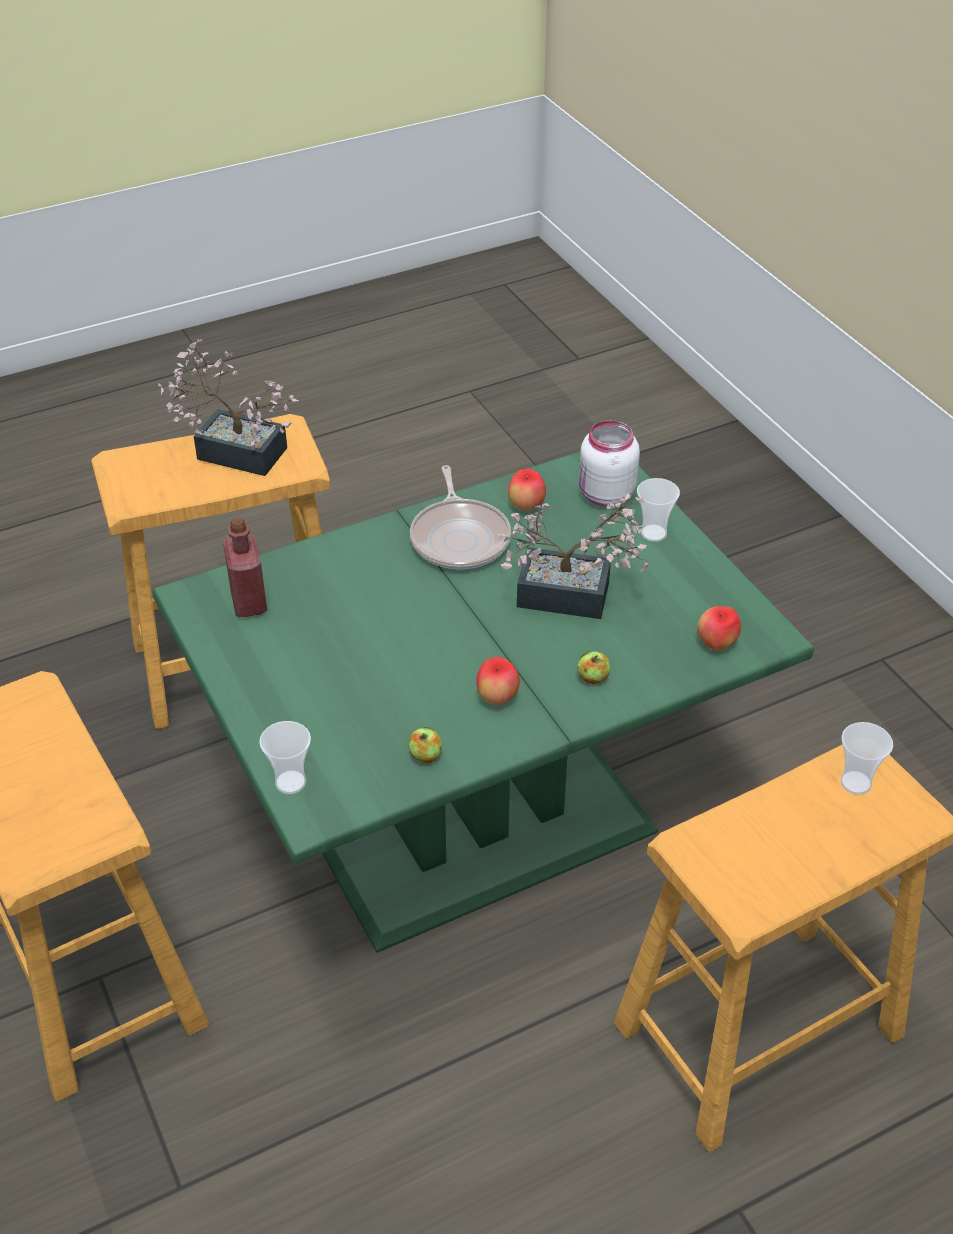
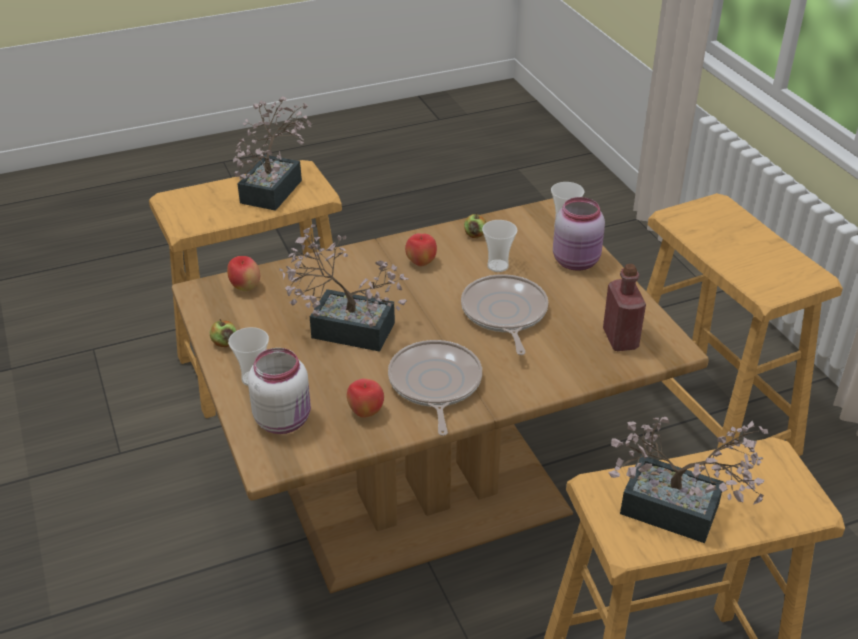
camera: 175 degrees left, 5 degrees down
green dining table [153,451,814,953] -> brown dining table [172,198,709,594]
apple [577,651,610,684] -> apple moved to [210,319,236,347]
cup [840,722,893,795] -> cup moved to [482,220,517,272]
none -> potted plant [233,96,312,211]
none -> frying pan [461,274,548,355]
none -> pink jar [553,197,605,271]

